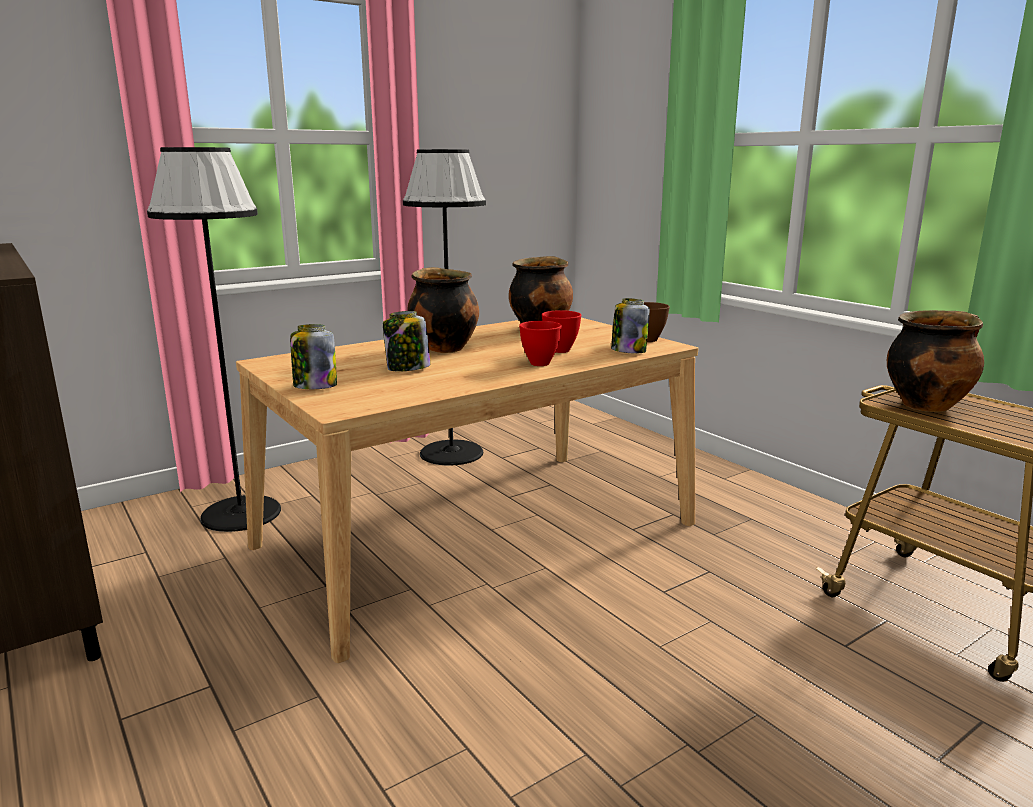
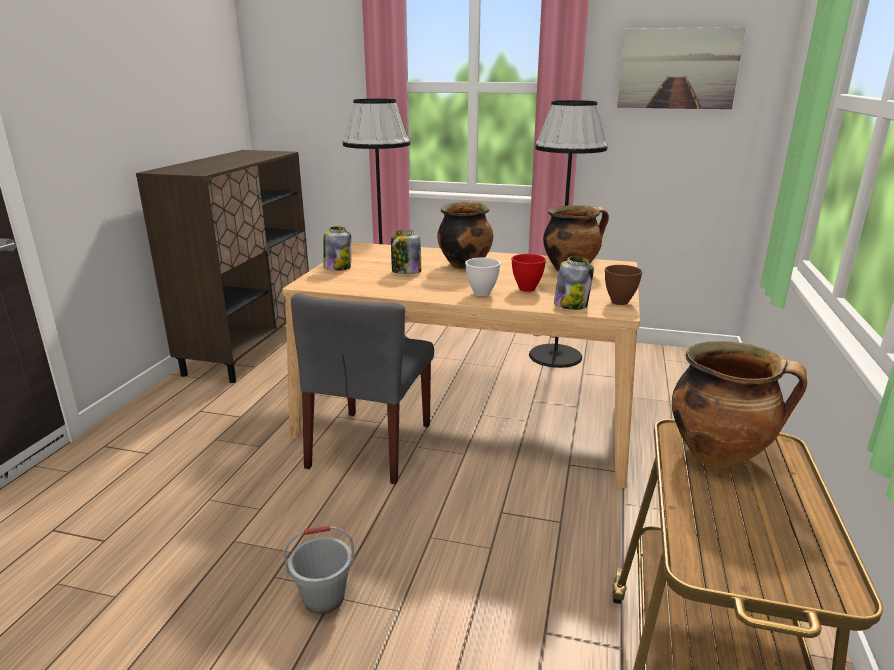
camera: 50 degrees right, 5 degrees up
red bowl [519,321,562,366] -> white bowl [465,258,500,296]
none -> grey bucket [284,525,355,614]
none -> grey chair [291,293,434,484]
none -> picture [617,27,745,109]

